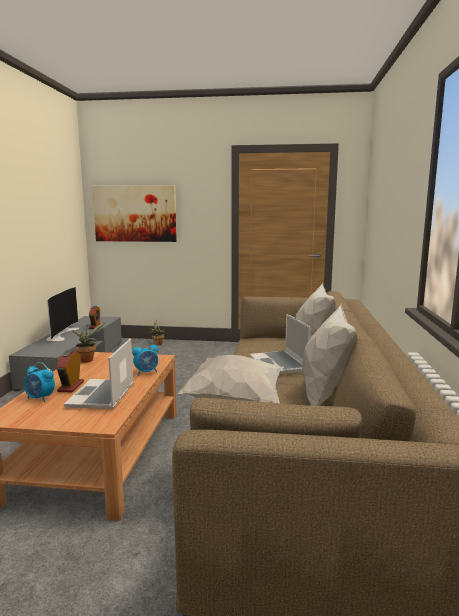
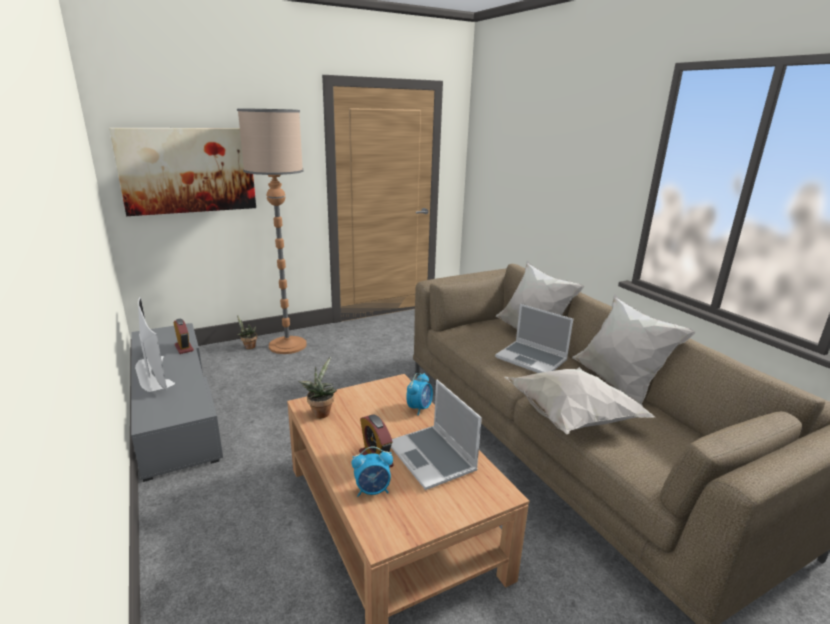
camera: 35 degrees left, 10 degrees up
none -> floor lamp [237,109,307,354]

